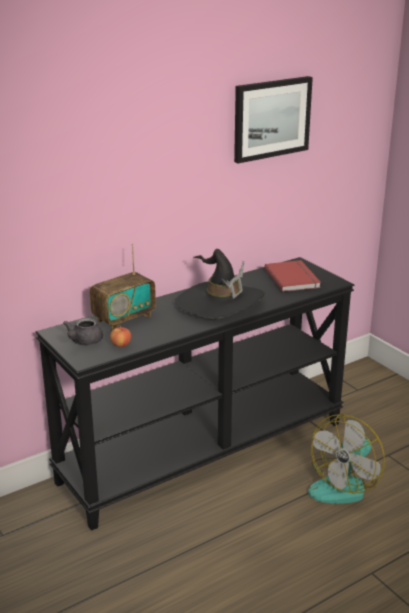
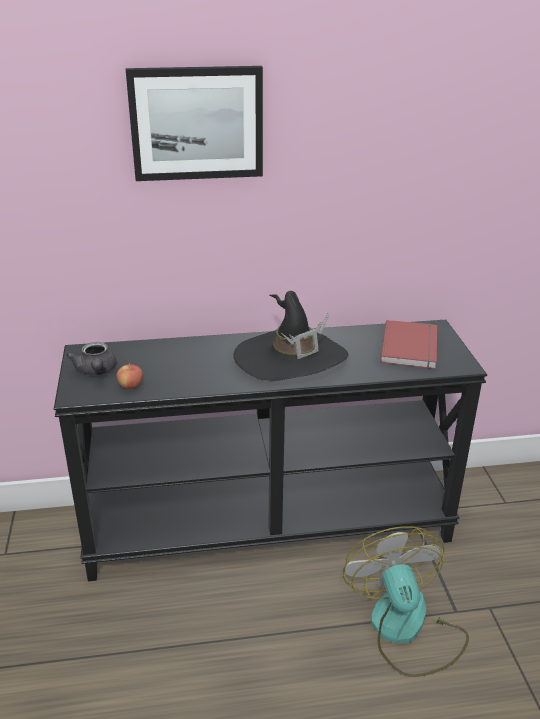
camera: 25 degrees right, 5 degrees up
grey teapot [63,318,103,345] -> grey teapot turned 60 degrees counterclockwise [66,342,116,375]
radio [90,243,156,331] -> none
picture [234,76,313,163] -> picture moved to [126,66,263,181]
fan [308,414,385,504] -> fan turned 105 degrees clockwise [343,526,469,677]

